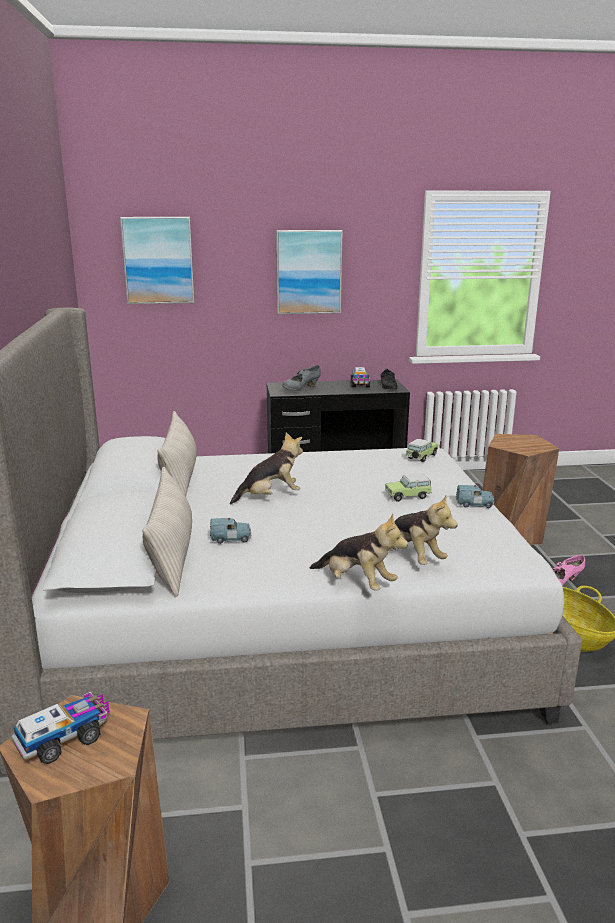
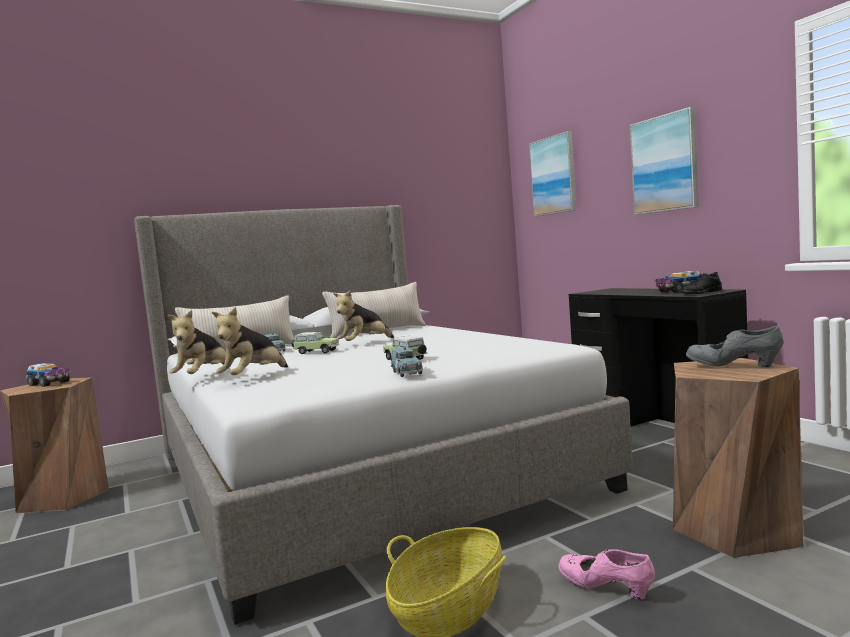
camera: 70 degrees right, 15 degrees down
plush toy [230,432,303,505] -> plush toy turned 90 degrees clockwise [333,290,394,341]
grey shoe [282,365,321,391] -> grey shoe moved to [686,326,783,367]
toy car [406,439,439,462] -> toy car moved to [292,332,339,354]

